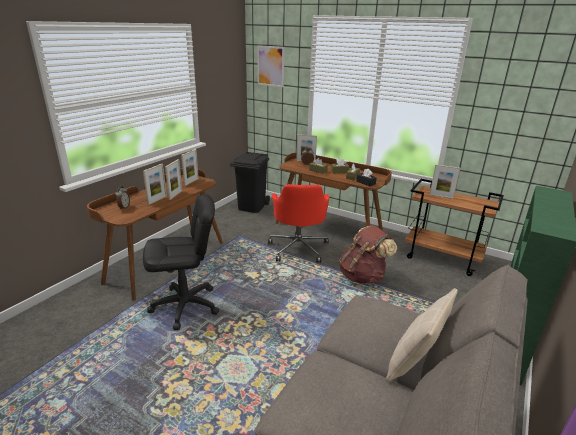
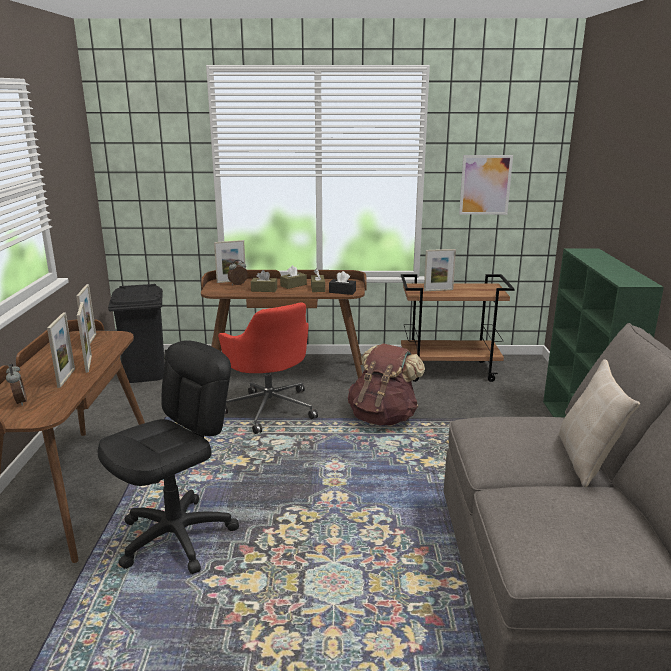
camera: 30 degrees left, 5 degrees down
picture [257,45,284,87] -> picture moved to [459,155,513,215]

